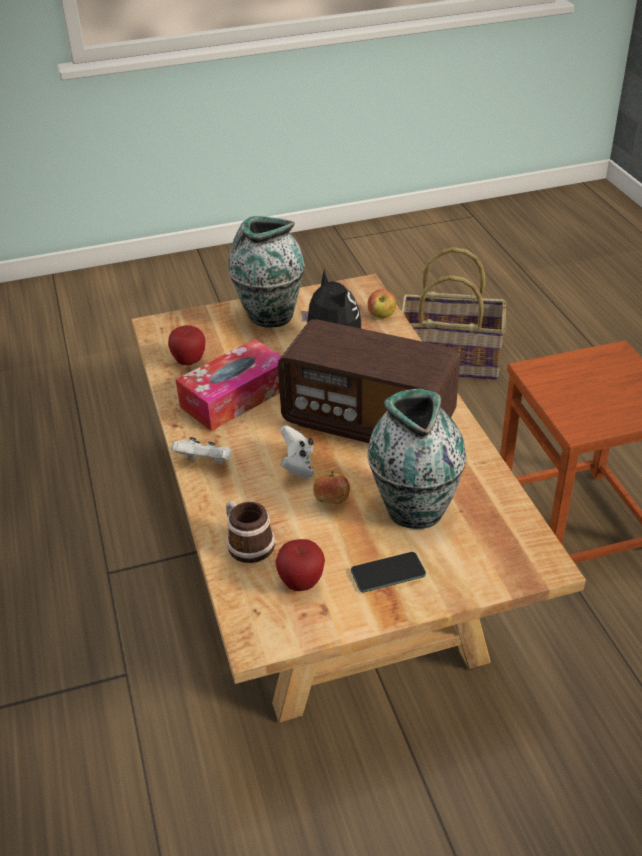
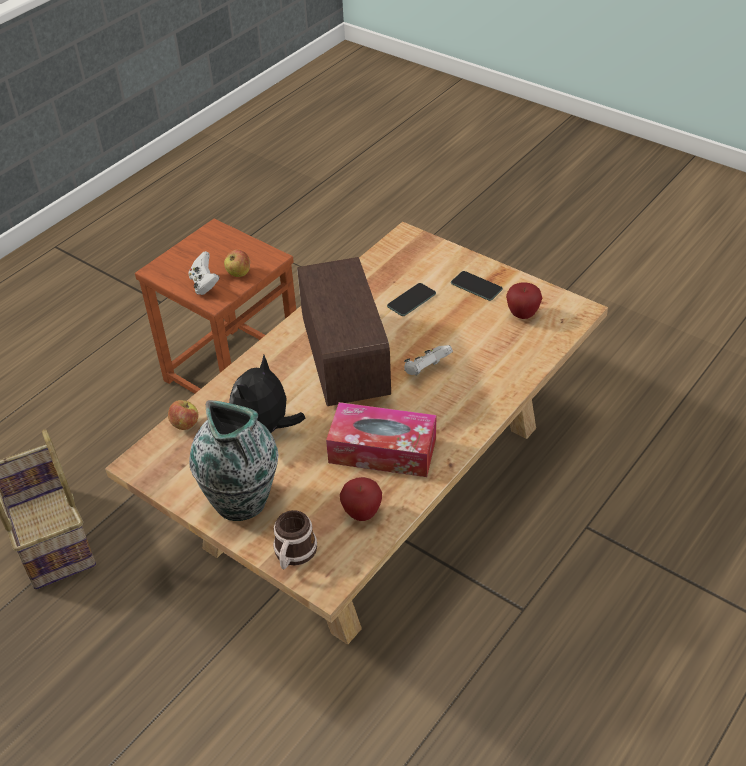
camera: 125 degrees left, 5 degrees up
white game controller [172,437,231,465] -> white game controller moved to [188,251,220,295]
mug [226,501,275,563] -> mug moved to [273,510,317,569]
apple [313,471,350,504] -> apple moved to [224,250,250,277]
vase [367,389,467,529] -> phone [387,283,436,316]

